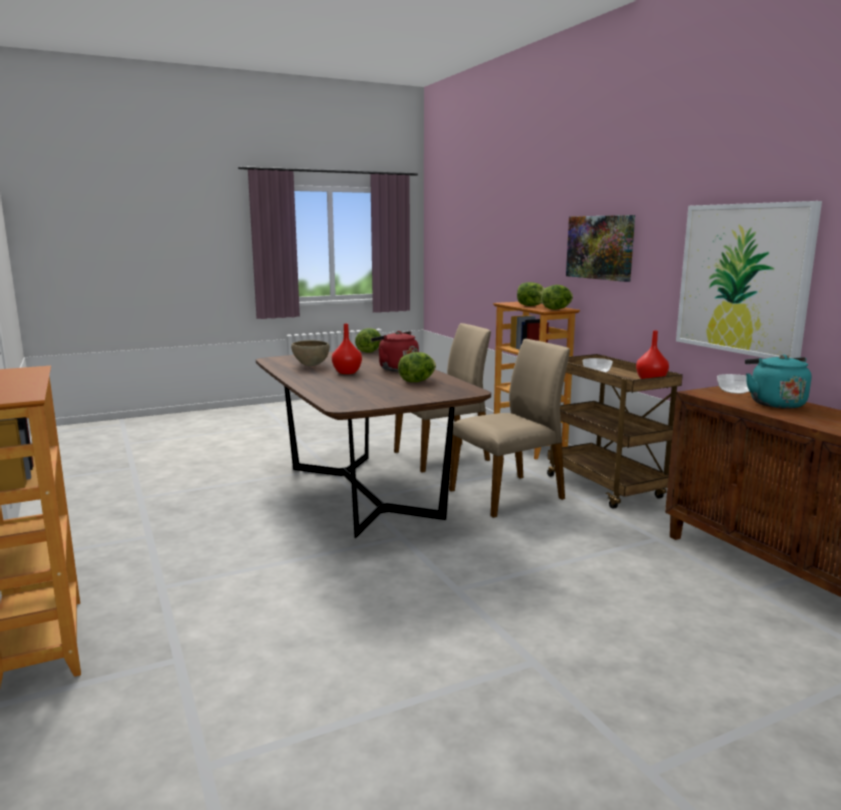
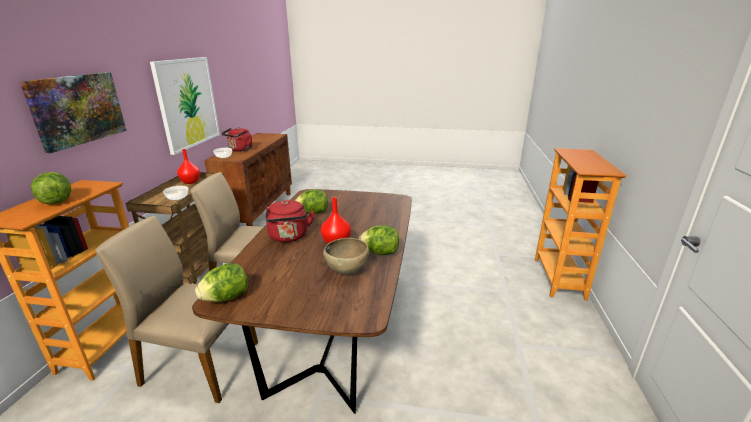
camera: 145 degrees left, 10 degrees up
lettuce [541,285,573,310] -> lettuce moved to [359,225,399,255]
turquoise kettle [745,354,811,409] -> red kettle [222,127,252,152]

